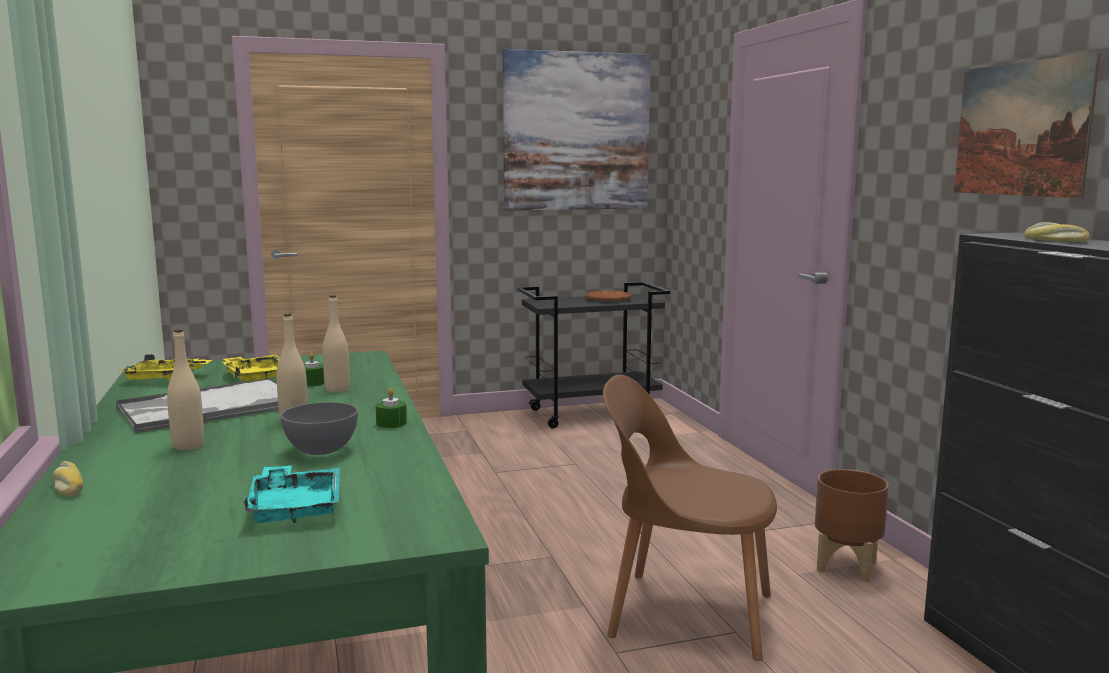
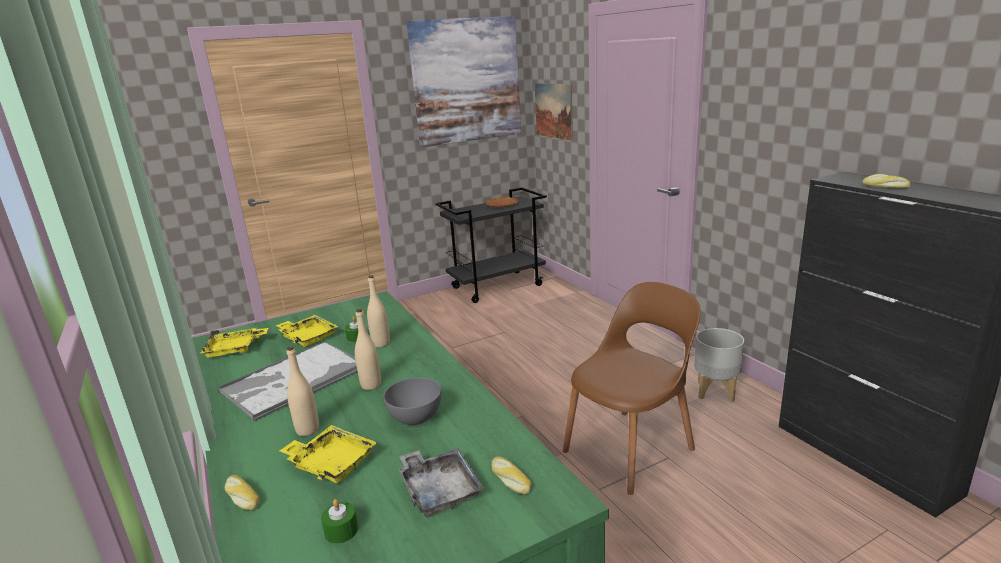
camera: 10 degrees left, 10 degrees up
turquoise tray [244,465,340,523] -> grey tray [399,448,484,517]
green candle [376,388,407,428] -> green candle moved to [321,499,358,544]
brown chair [603,375,777,661] -> brown chair turned 135 degrees clockwise [563,282,701,495]
brown planter [815,469,889,582] -> grey planter [694,328,744,402]
picture [954,52,1101,198] -> picture moved to [535,83,573,141]
none -> yellow tray [279,425,377,483]
none -> bread [491,456,532,494]

